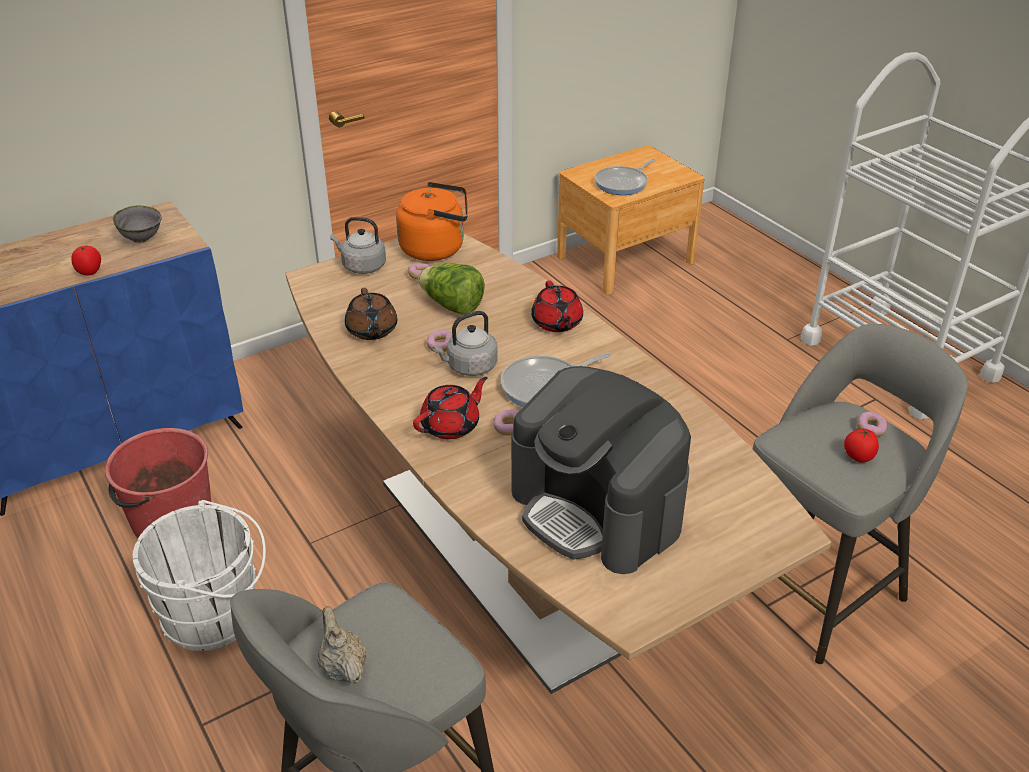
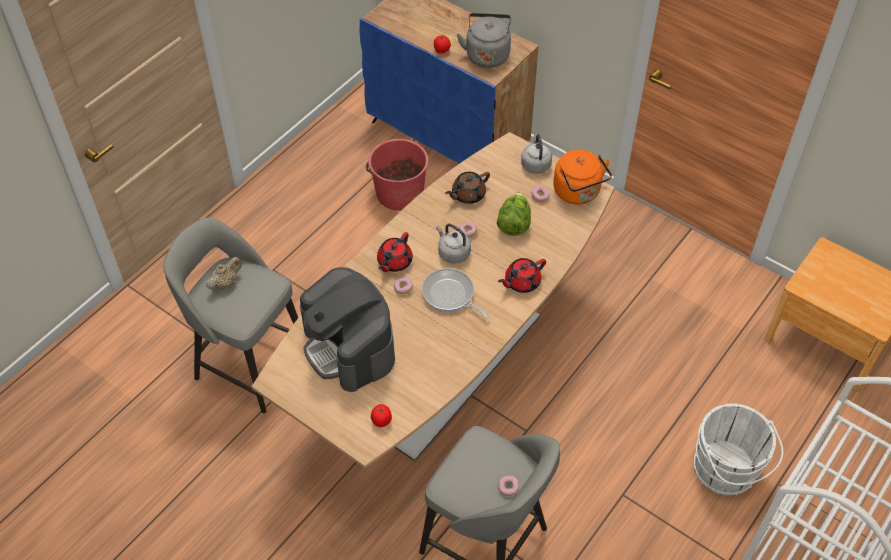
camera: 70 degrees right, 15 degrees up
grey bowl [113,205,162,243] -> grey kettle [457,13,511,68]
white bucket [133,500,266,651] -> white bucket moved to [693,403,784,495]
red teapot [413,377,488,439] -> red teapot turned 90 degrees clockwise [377,232,413,272]
coffee machine [511,366,691,574] -> coffee machine turned 60 degrees counterclockwise [300,267,395,392]
frying pan [594,159,656,195] -> none
tomato [844,429,879,462] -> tomato moved to [371,404,392,427]

